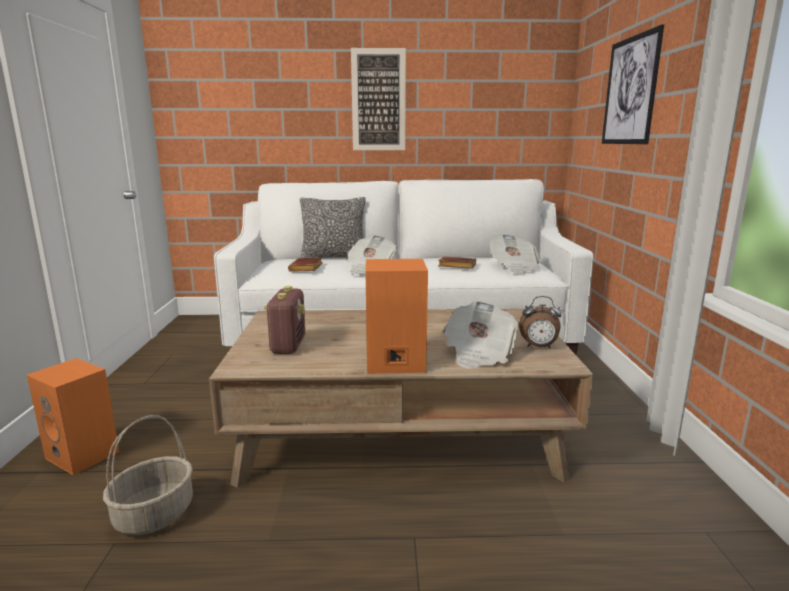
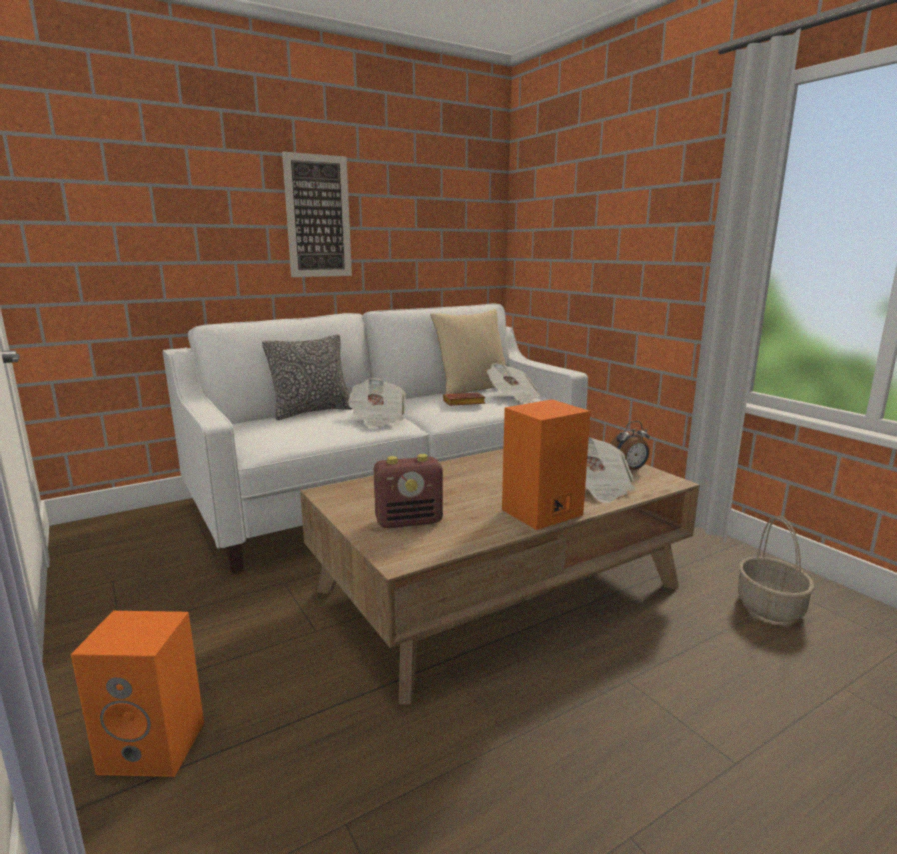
camera: 30 degrees left, 0 degrees up
basket [103,415,193,535] -> basket moved to [738,516,815,622]
radio [264,286,306,354] -> radio turned 105 degrees clockwise [374,454,443,528]
brown book [288,257,323,272] -> none
picture [602,24,664,144] -> none
none -> beige pillow [430,309,506,394]

